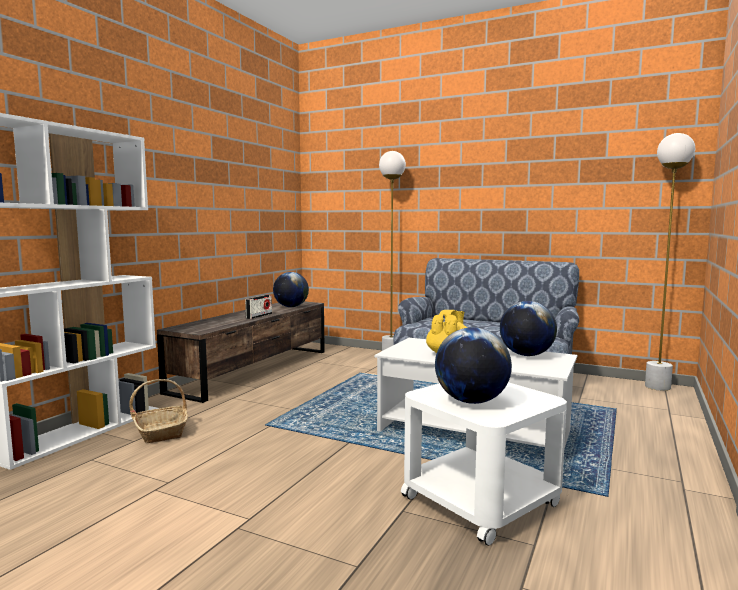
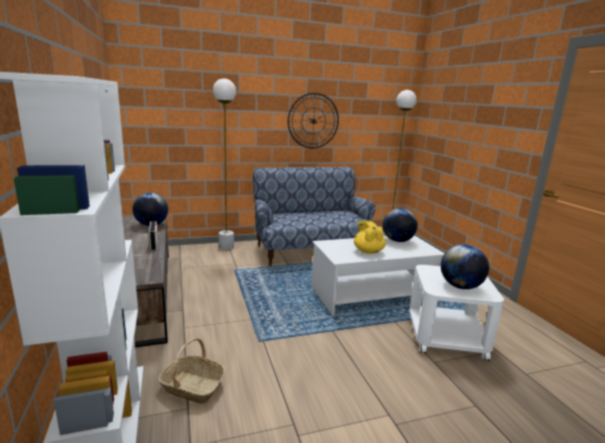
camera: 45 degrees left, 10 degrees up
none -> wall clock [288,93,339,148]

